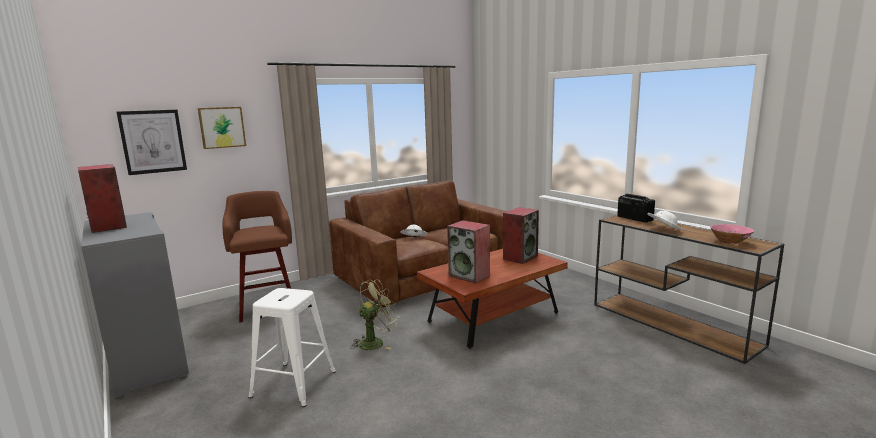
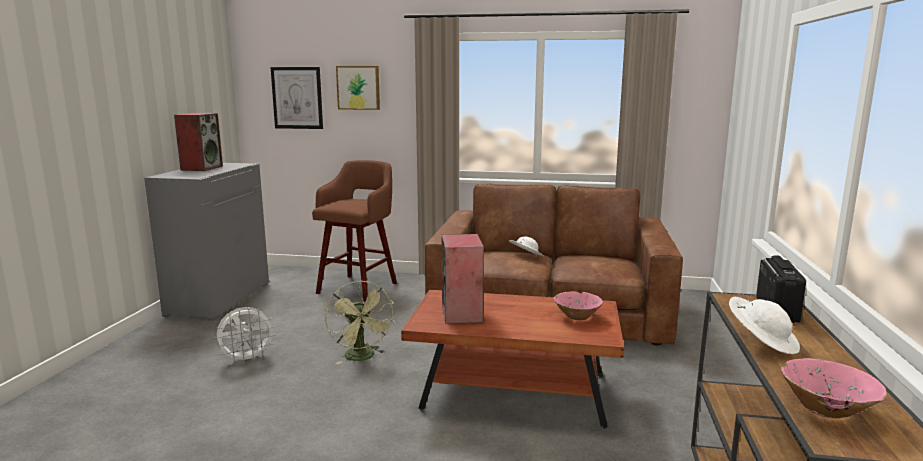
camera: 45 degrees right, 0 degrees up
white stool [248,288,336,407] -> white fan [214,307,277,364]
green fan [350,279,399,350] -> green fan turned 60 degrees clockwise [325,281,395,364]
speaker [503,207,539,264] -> pink bowl [554,291,603,320]

